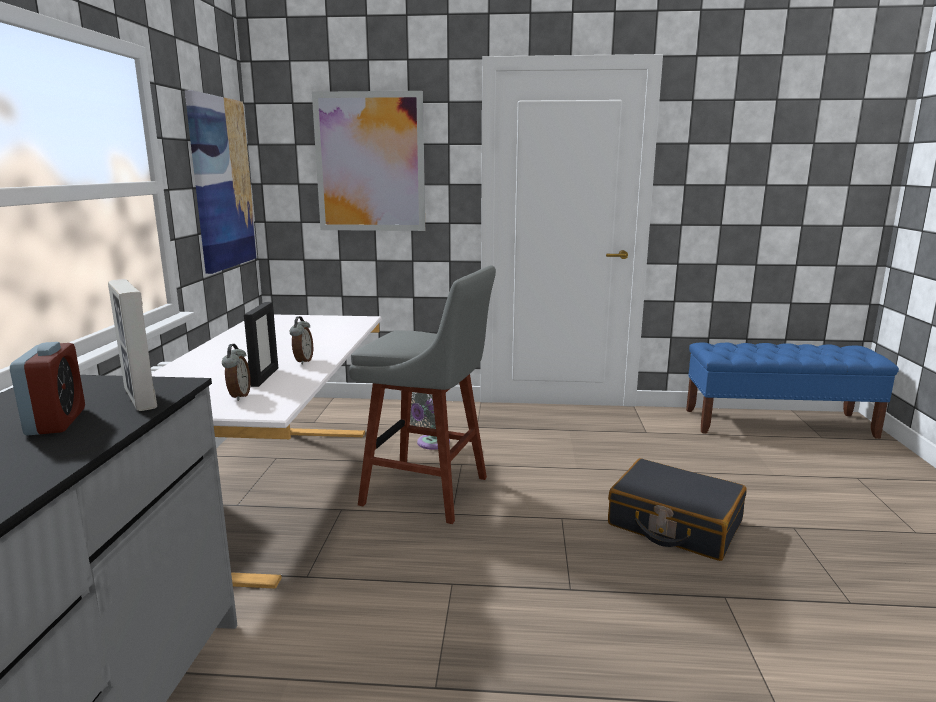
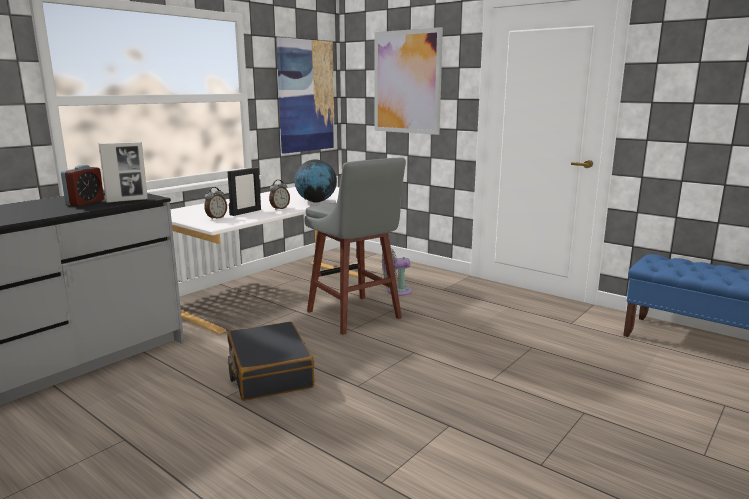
camera: 35 degrees right, 0 degrees up
picture frame [108,279,157,411] -> picture frame turned 120 degrees counterclockwise [98,142,148,203]
black suitcase [608,458,747,561] -> black suitcase moved to [227,322,314,401]
none -> globe [295,160,337,203]

